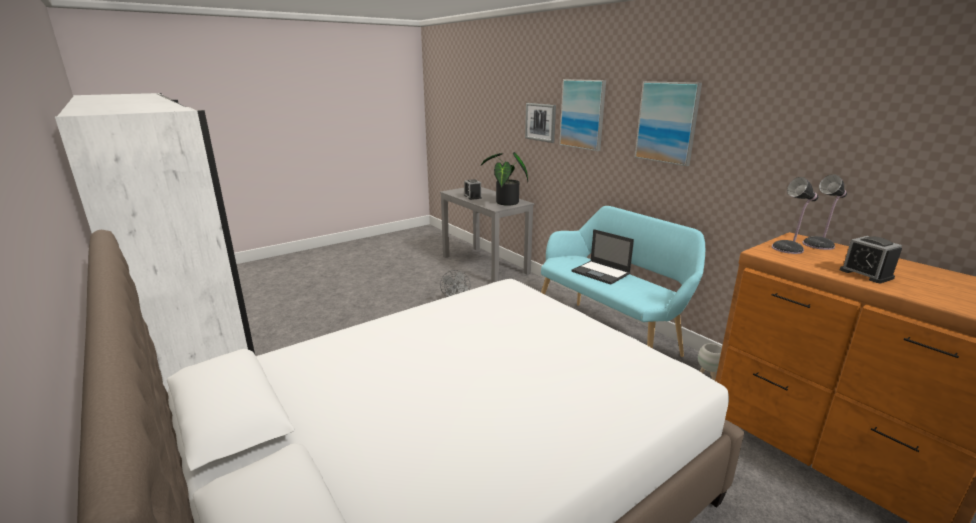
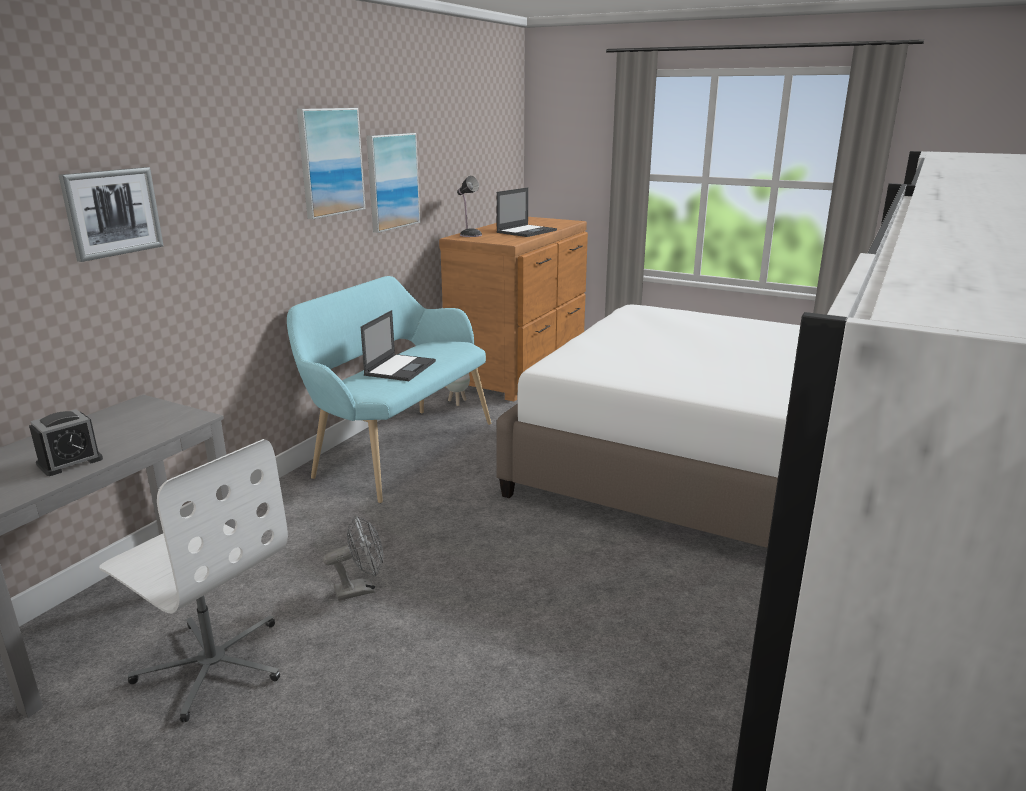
camera: 115 degrees left, 0 degrees up
potted plant [481,152,528,206] -> none
picture [559,79,606,151] -> picture moved to [367,133,420,233]
table lamp [772,177,818,254] -> none
alarm clock [840,236,902,283] -> laptop [496,188,557,237]
none -> white office chair [99,439,288,722]

